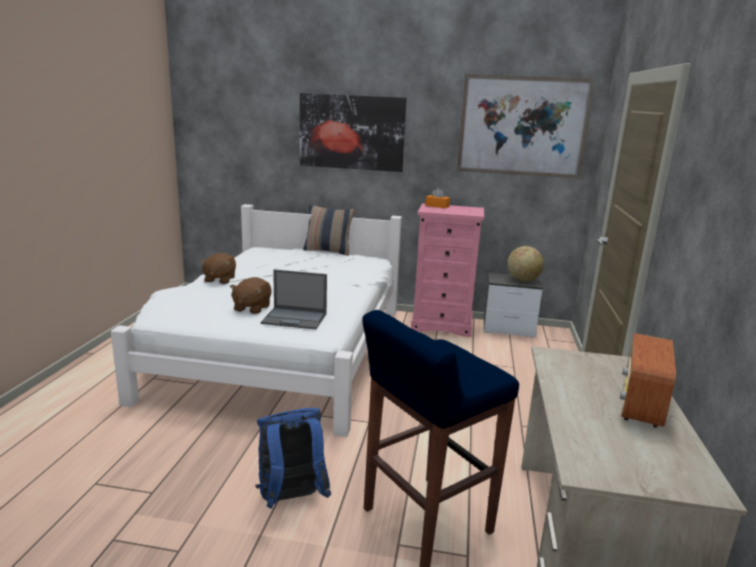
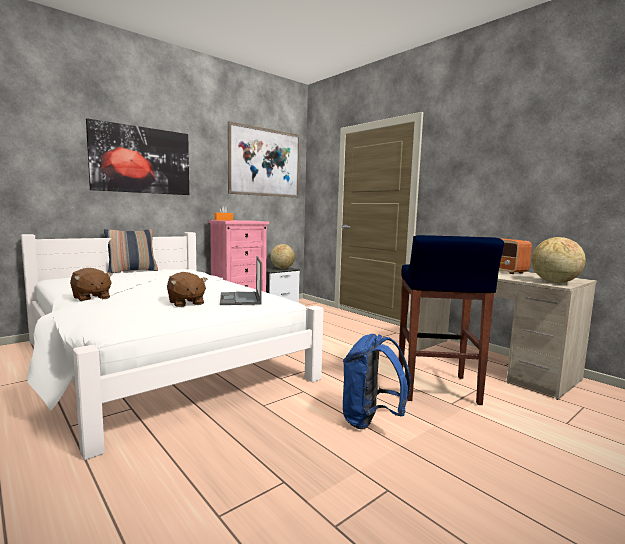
camera: 50 degrees left, 10 degrees down
laptop [261,270,327,329] -> laptop turned 120 degrees clockwise [220,256,262,305]
none -> globe [532,237,586,283]

